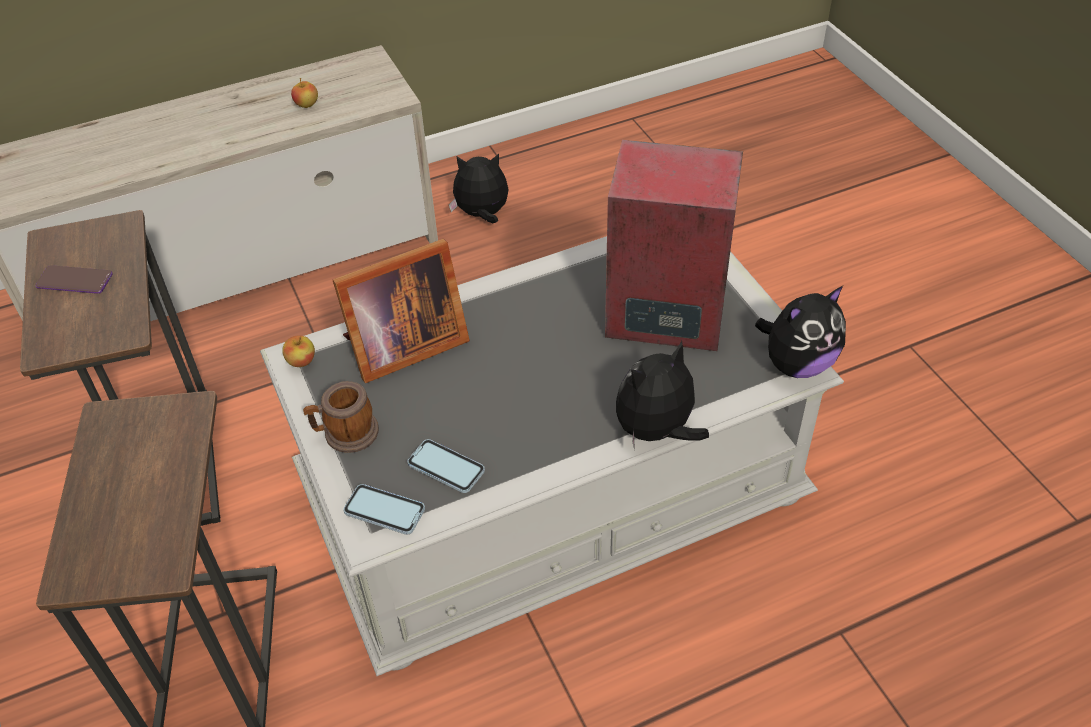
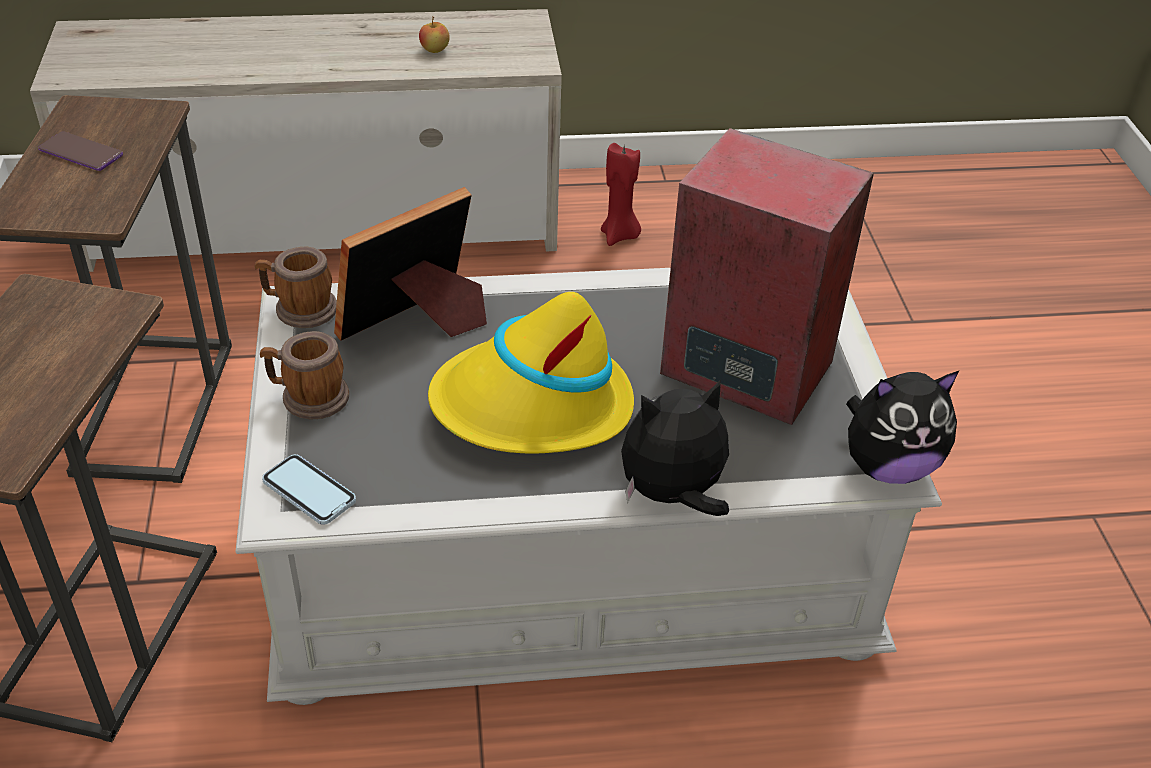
camera: 15 degrees right, 5 degrees down
apple [282,335,315,367] -> mug [255,247,337,328]
picture frame [333,239,470,383] -> picture frame turned 150 degrees clockwise [334,187,487,341]
phone [407,439,485,493] -> none
plush toy [449,154,509,223] -> red candle [601,143,641,246]
none -> yellow hat [428,292,634,453]

